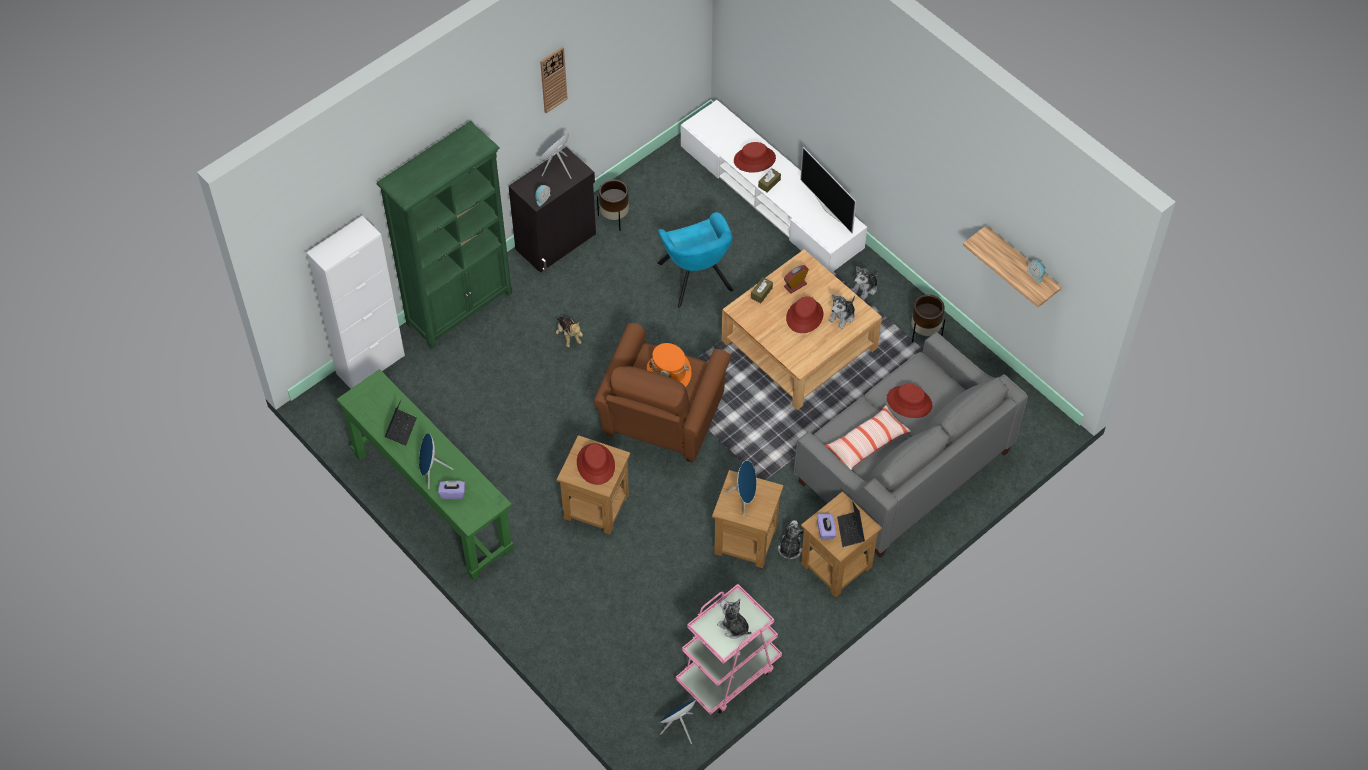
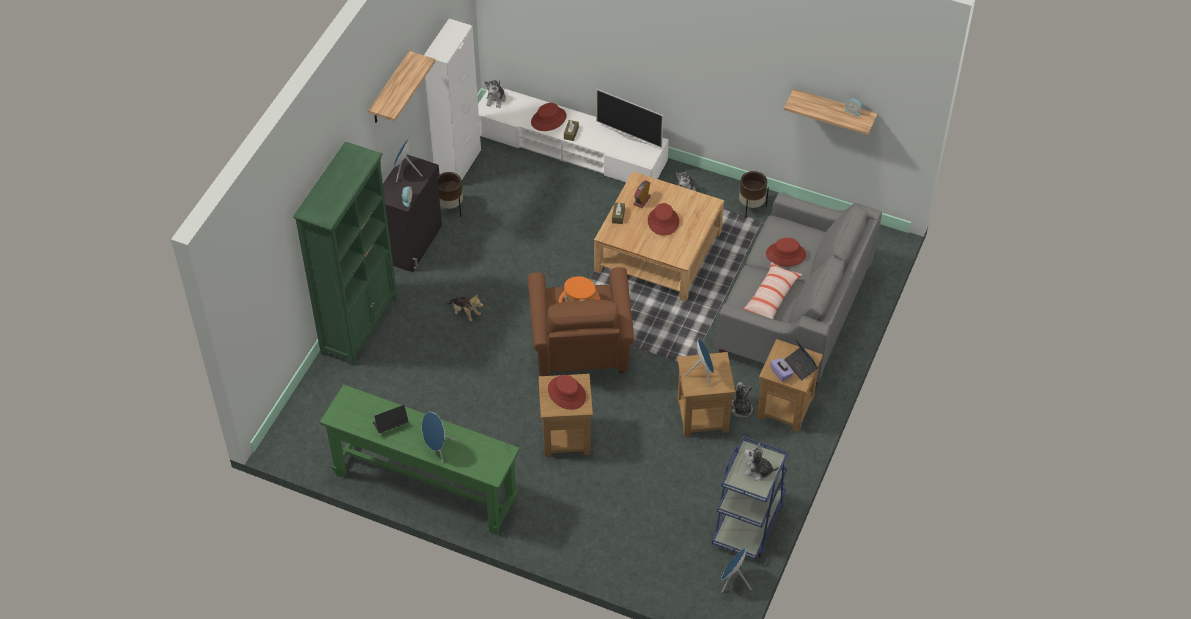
camera: 25 degrees left, 5 degrees down
white cabinet [306,216,405,389] -> white cabinet moved to [424,19,481,180]
laptop [385,399,417,445] -> laptop turned 105 degrees counterclockwise [372,405,409,433]
purple tissue box [438,481,465,499] -> none
wall clock [540,47,568,113] -> shelf [368,51,435,123]
turquoise armchair [658,212,733,308] -> none
pink cart [676,584,782,715] -> blue cart [712,436,788,560]
plush toy [828,294,855,329] -> plush toy moved to [484,80,506,108]

